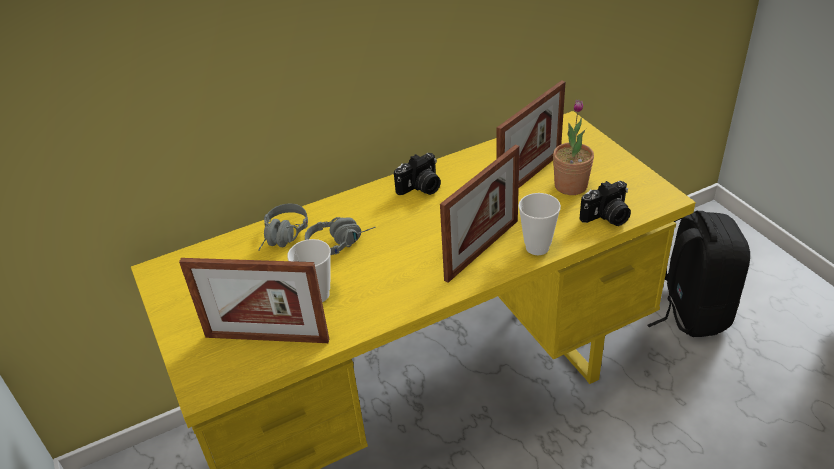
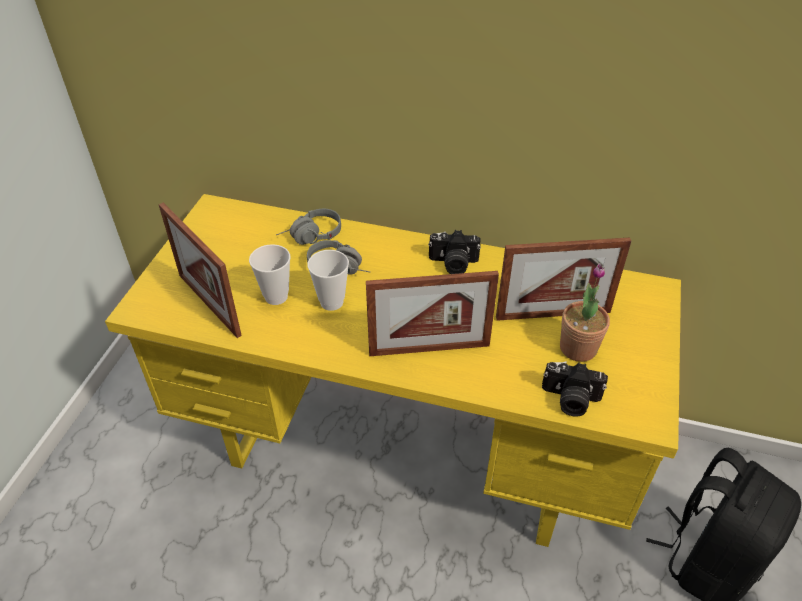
camera: 40 degrees right, 5 degrees up
cup [518,193,561,255] -> cup moved to [307,250,349,311]

